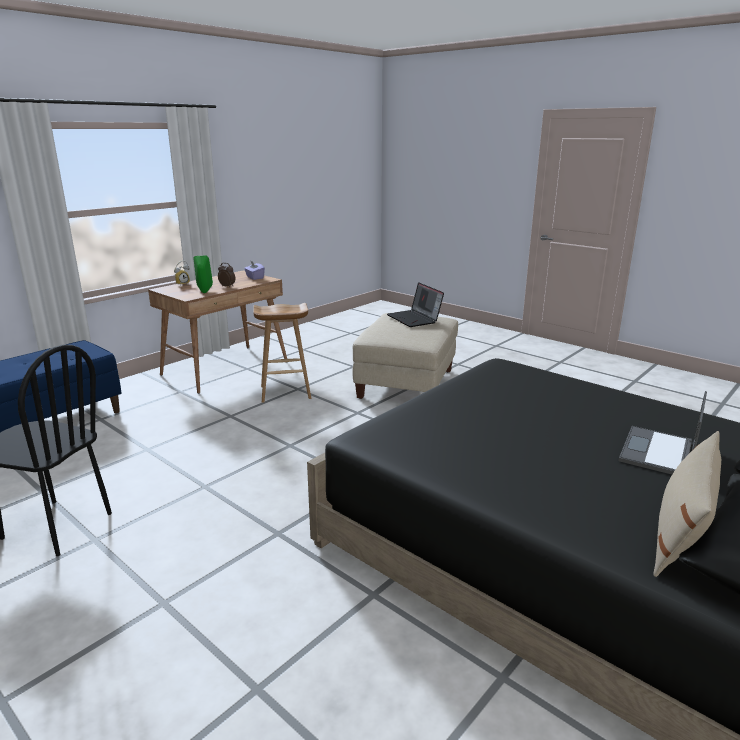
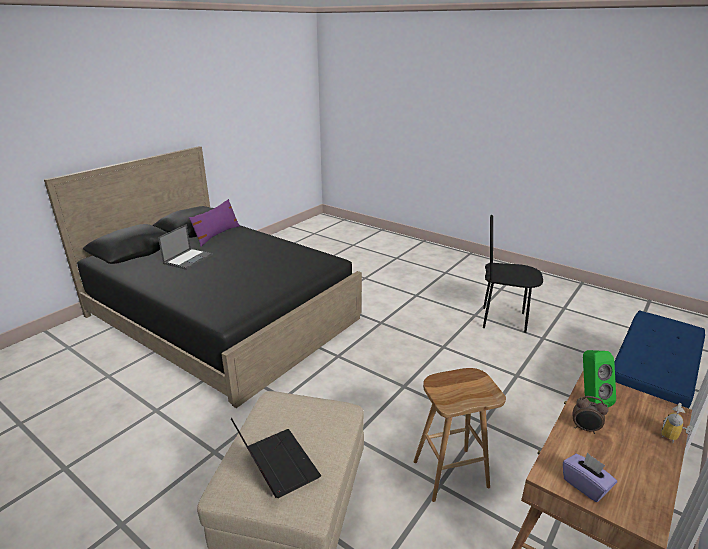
camera: 175 degrees right, 5 degrees up
beige pillow [653,431,721,577] -> purple pillow [189,199,240,247]

